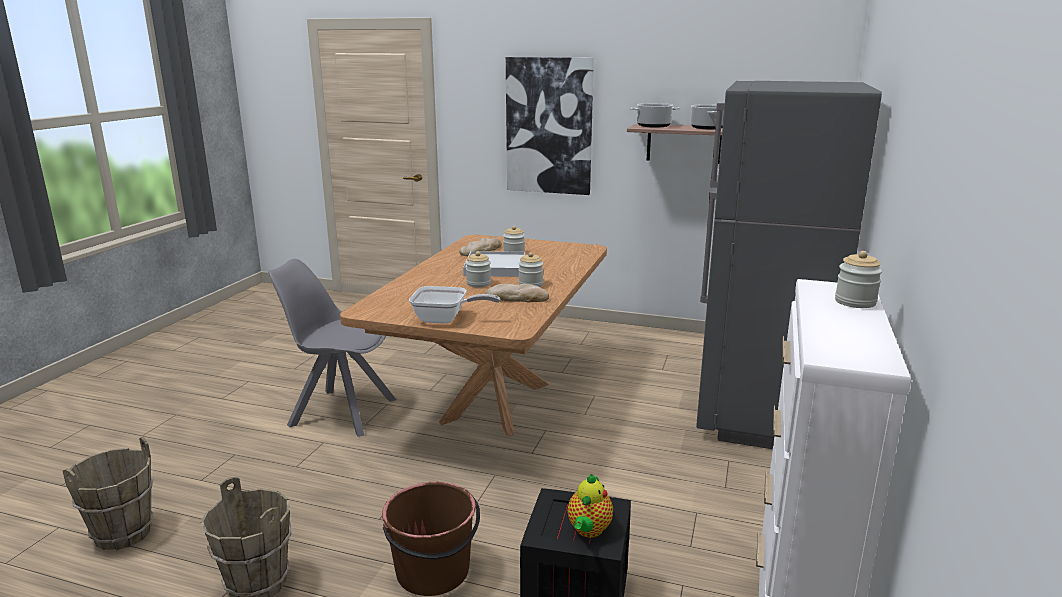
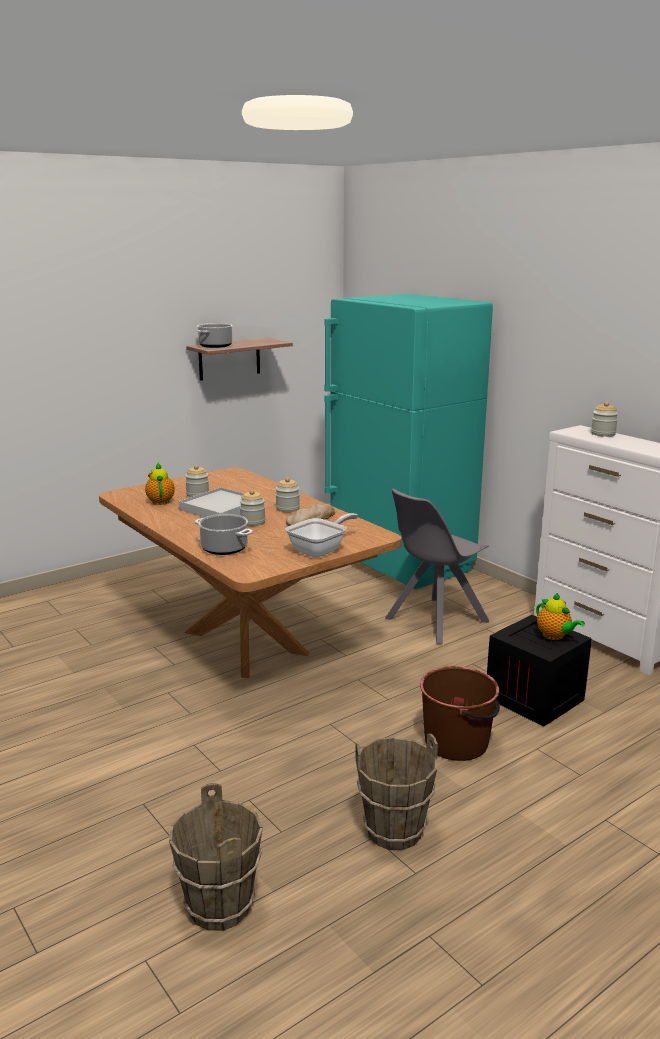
camera: 55 degrees left, 0 degrees up
grey chair [268,259,396,437] -> grey chair moved to [385,489,489,644]
bread [459,237,502,256] -> teapot [145,462,175,505]
picture [506,57,594,195] -> none
cooking pot [691,104,724,129] -> cooking pot moved to [195,514,253,555]
grey fridge [696,81,882,449] -> turquoise fridge [324,294,493,589]

